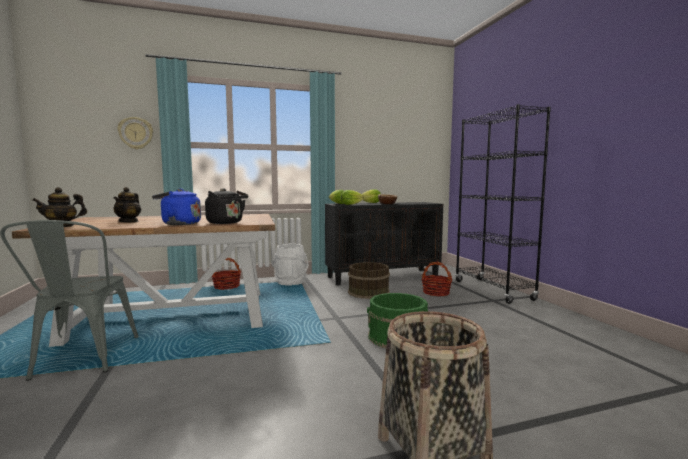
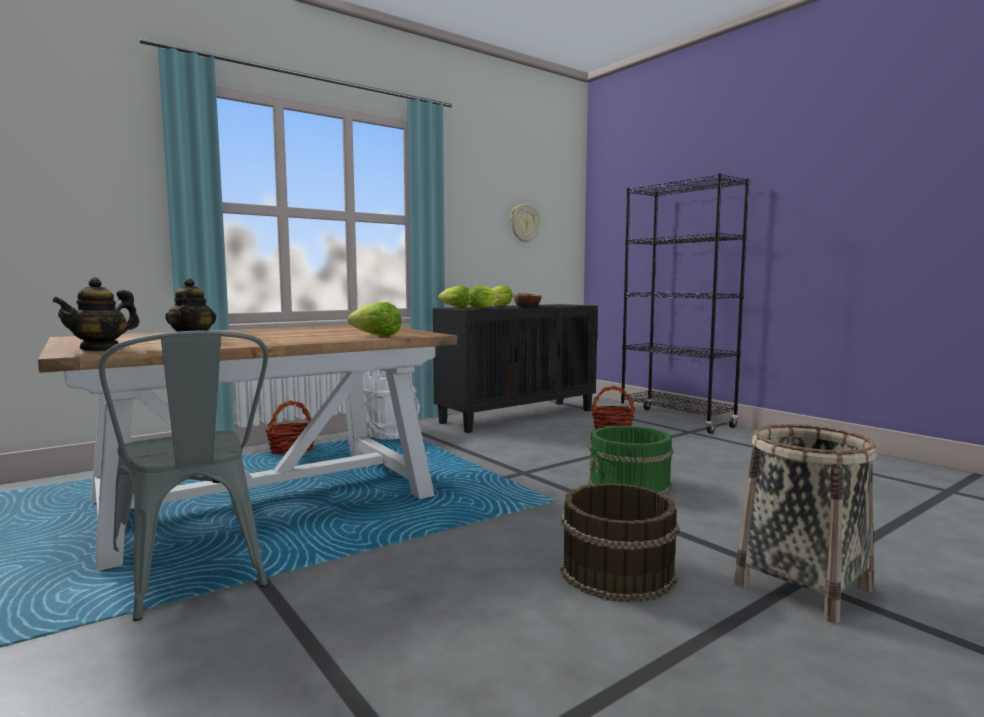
camera: 20 degrees left, 0 degrees up
wall clock [118,117,153,150] -> wall clock moved to [510,204,540,243]
blue kettle [152,189,201,225] -> none
black kettle [205,188,248,224] -> lettuce [348,302,402,336]
brown bucket [348,262,390,299] -> brown bucket moved to [561,483,679,603]

